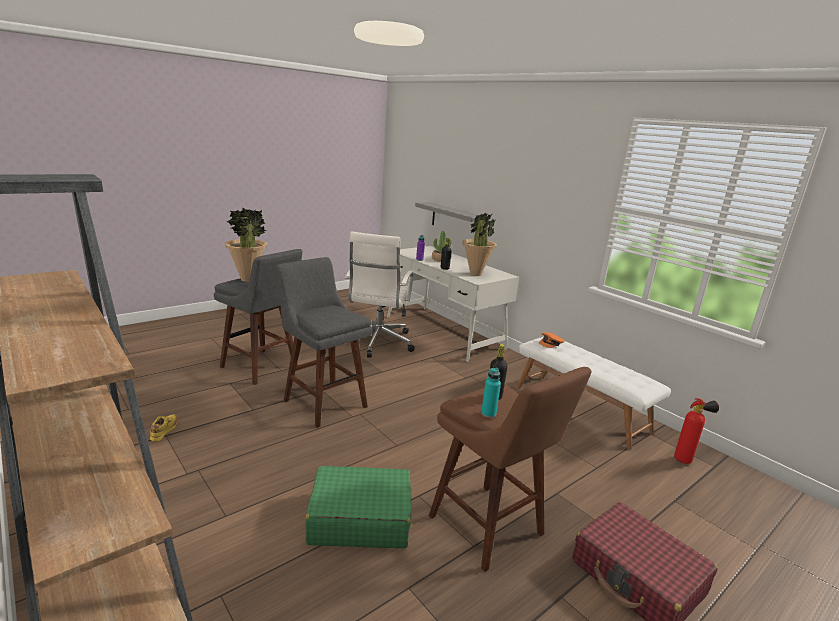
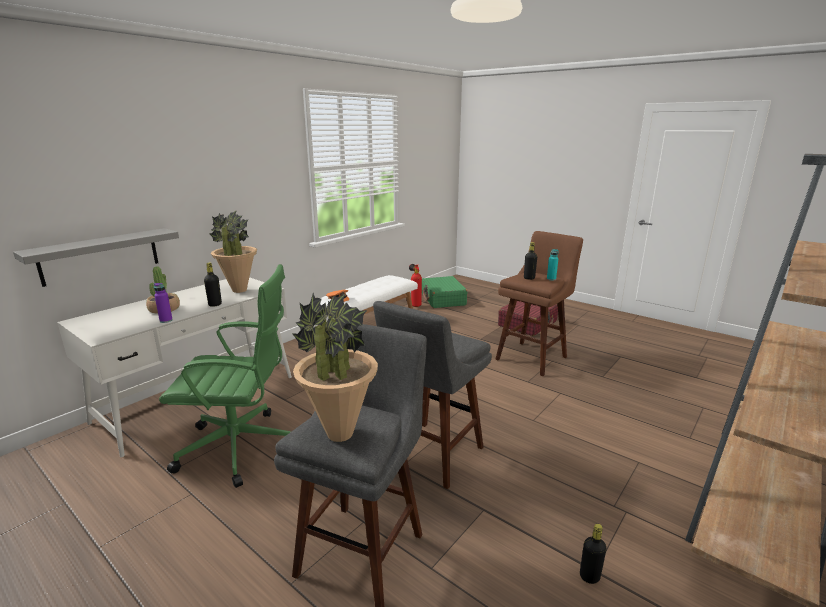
camera: 100 degrees left, 0 degrees up
yellow shoe [150,414,177,442] -> black bottle [580,524,607,584]
green suitcase [305,466,411,548] -> green suitcase moved to [422,276,467,308]
white office chair [345,231,415,358] -> green office chair [159,264,291,488]

